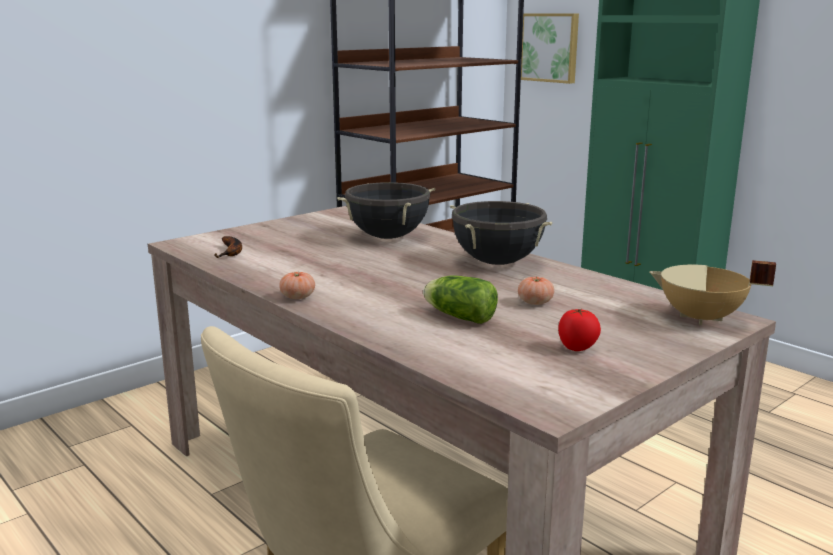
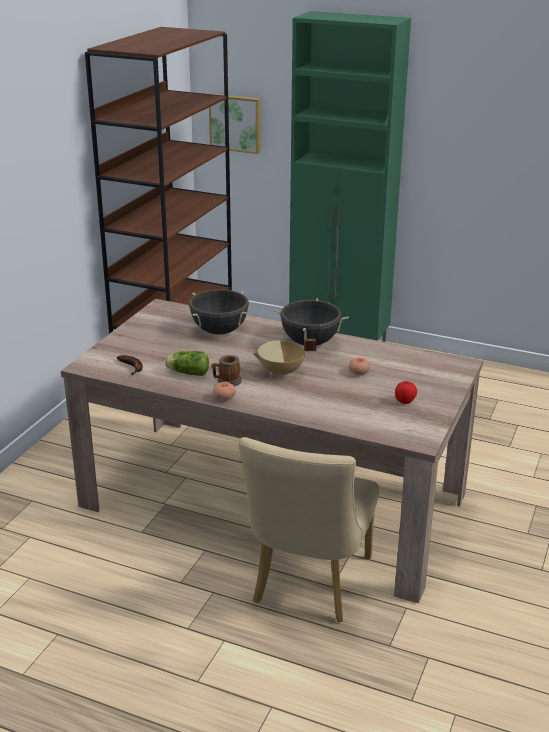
camera: 25 degrees left, 10 degrees up
lettuce [423,276,498,324] -> lettuce moved to [165,351,209,376]
beige cooking pot [650,260,776,325] -> beige cooking pot moved to [251,338,316,378]
none -> mug [211,355,242,386]

